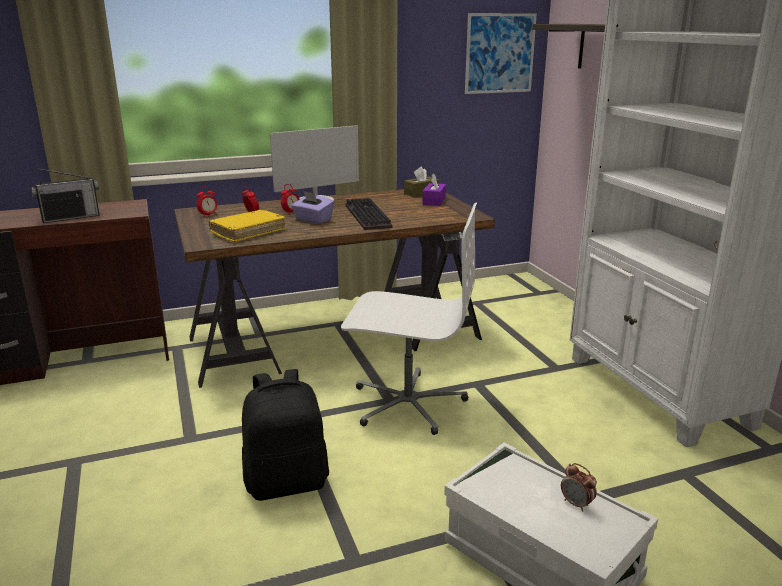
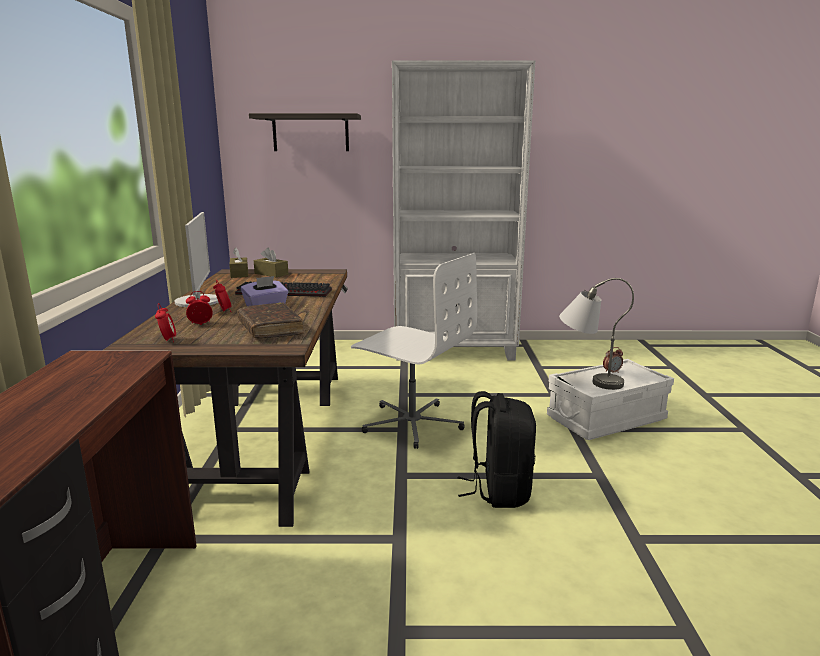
camera: 70 degrees left, 5 degrees down
radio [31,168,100,223] -> none
yellow book [209,210,285,242] -> brown book [237,303,304,338]
white office chair [341,203,477,435] -> white office chair turned 90 degrees clockwise [351,253,477,449]
purple tissue box [422,173,446,206] -> brown tissue box [254,247,288,277]
picture [465,13,537,94] -> none
none -> grey table lamp [559,278,634,390]

